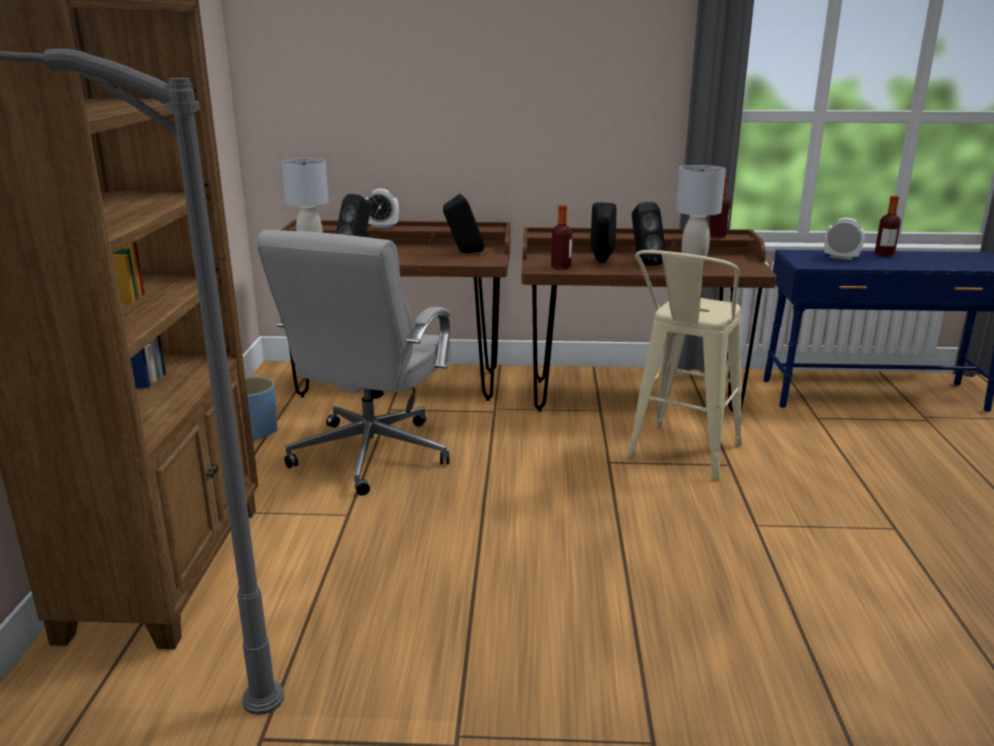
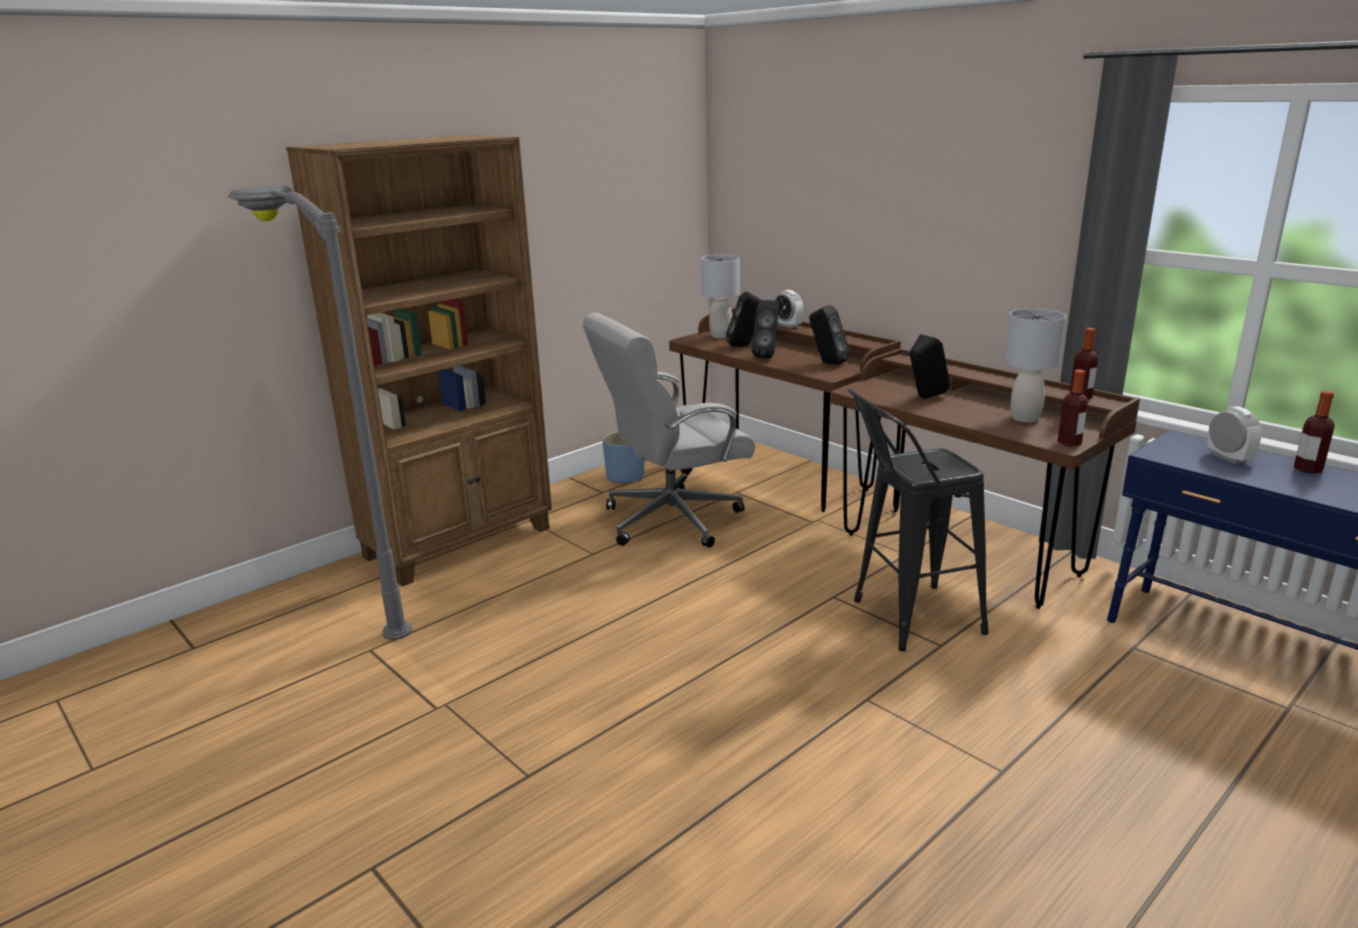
camera: 45 degrees right, 0 degrees up
bottle [551,205,572,270] -> bottle moved to [1058,370,1088,447]
beige stool [627,250,742,480] -> black stool [847,388,989,652]
black speaker [632,202,666,266] -> black speaker moved to [751,300,779,358]

